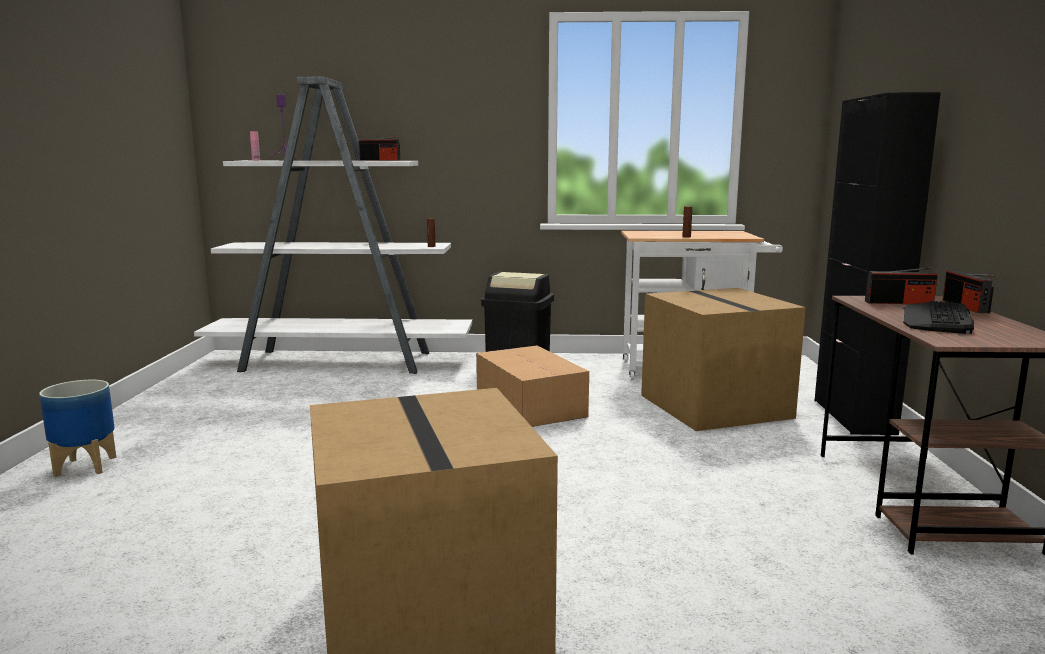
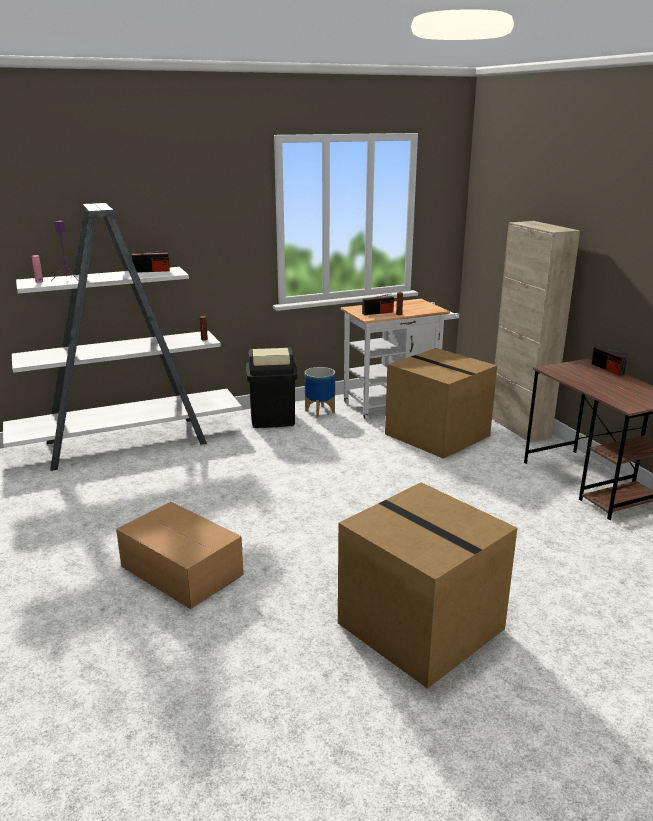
camera: 25 degrees left, 10 degrees up
planter [39,380,116,477] -> planter moved to [305,367,335,418]
cardboard box [476,346,589,427] -> cardboard box moved to [116,502,244,609]
black cabinet [814,92,941,435] -> beige cabinet [492,221,580,442]
radio [865,267,938,304] -> radio moved to [362,294,394,315]
keyboard [903,301,974,334] -> none

